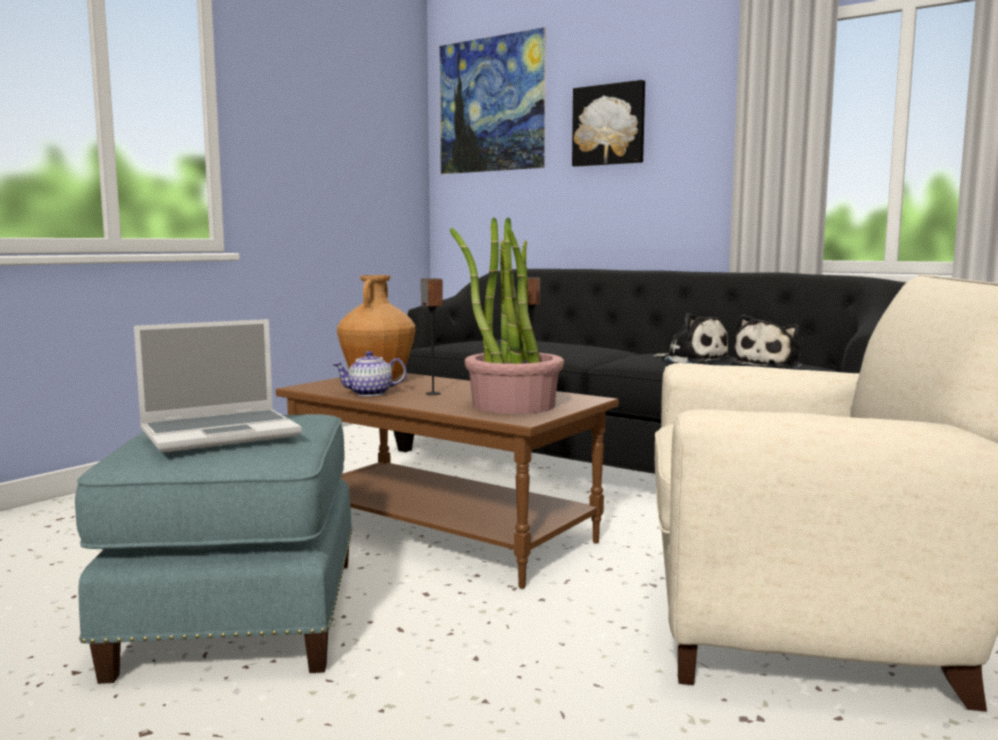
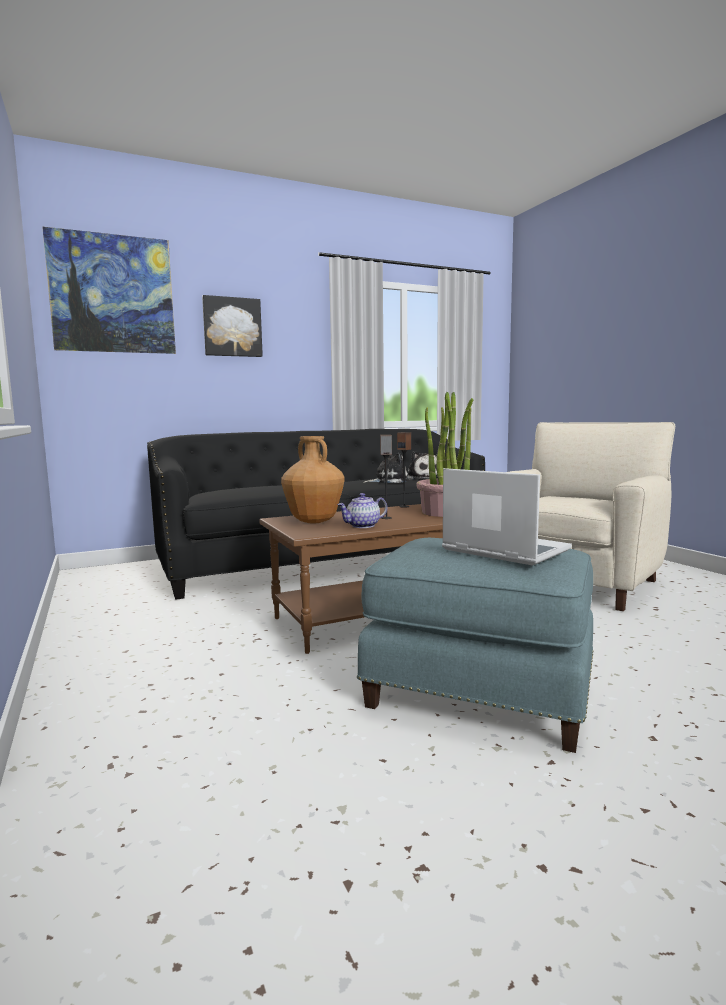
camera: 60 degrees left, 0 degrees up
laptop [134,319,302,453] -> laptop turned 45 degrees counterclockwise [442,468,572,566]
teapot [333,351,406,396] -> teapot turned 45 degrees clockwise [337,493,387,528]

